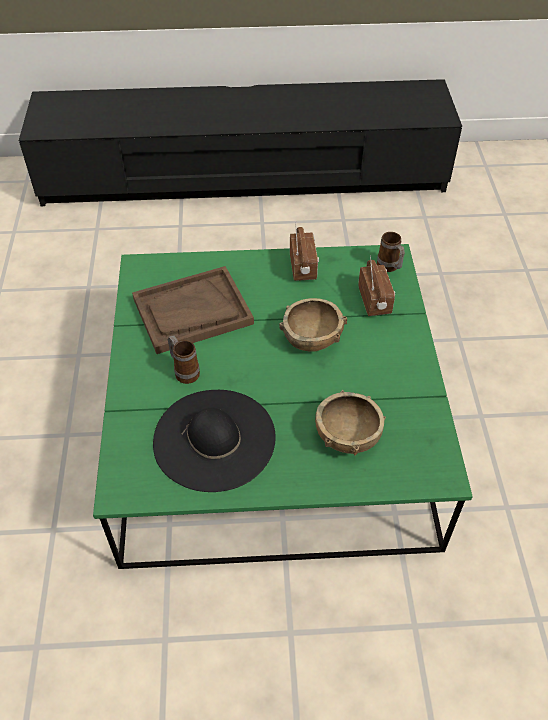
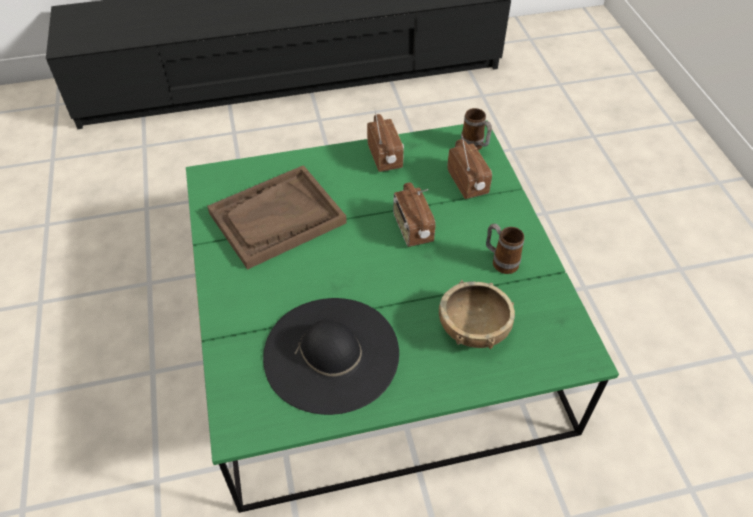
camera: 10 degrees left, 0 degrees up
mug [168,335,200,384] -> mug moved to [486,224,524,274]
brown bowl [279,298,347,352] -> radio [393,182,436,247]

